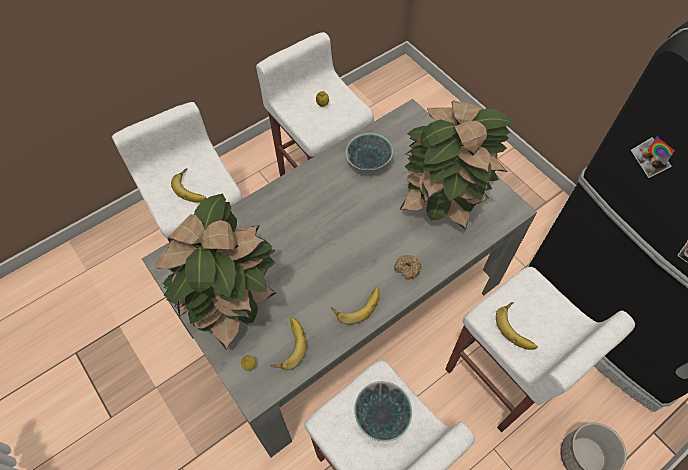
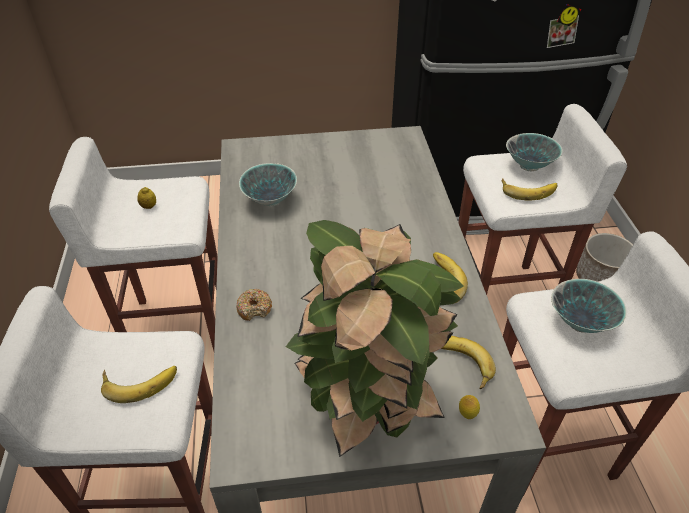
camera: 60 degrees left, 15 degrees down
donut [394,255,421,280] -> donut moved to [237,289,272,321]
potted plant [400,100,514,230] -> none
none -> bowl [506,133,562,171]

